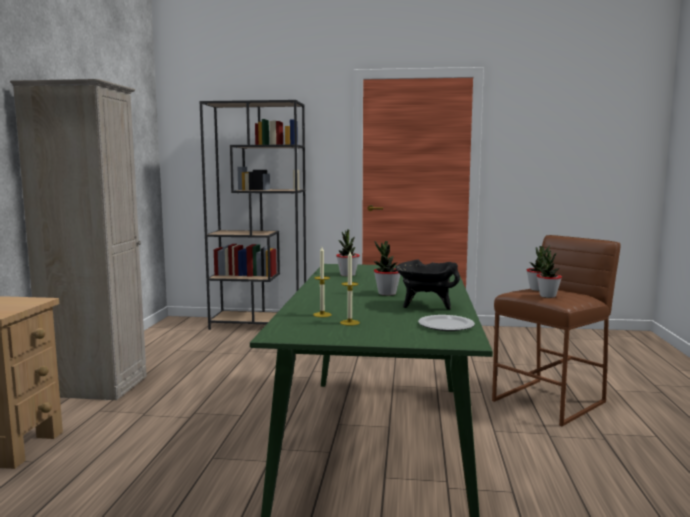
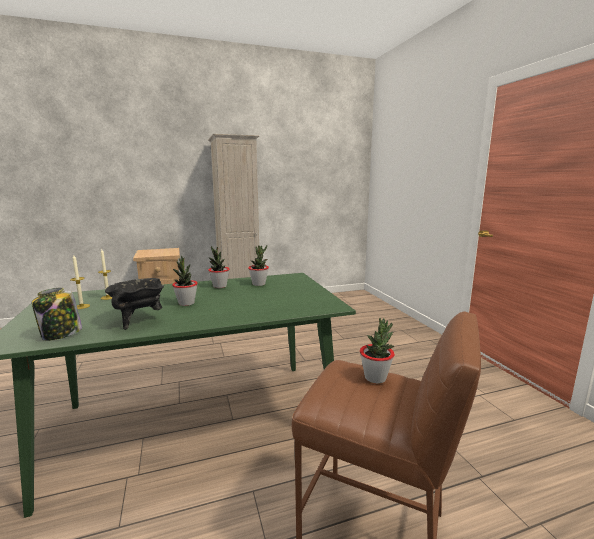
camera: 65 degrees right, 5 degrees up
bookcase [200,100,306,330] -> none
plate [418,315,475,331] -> jar [32,287,82,341]
potted plant [536,250,562,298] -> potted plant moved to [208,246,230,288]

